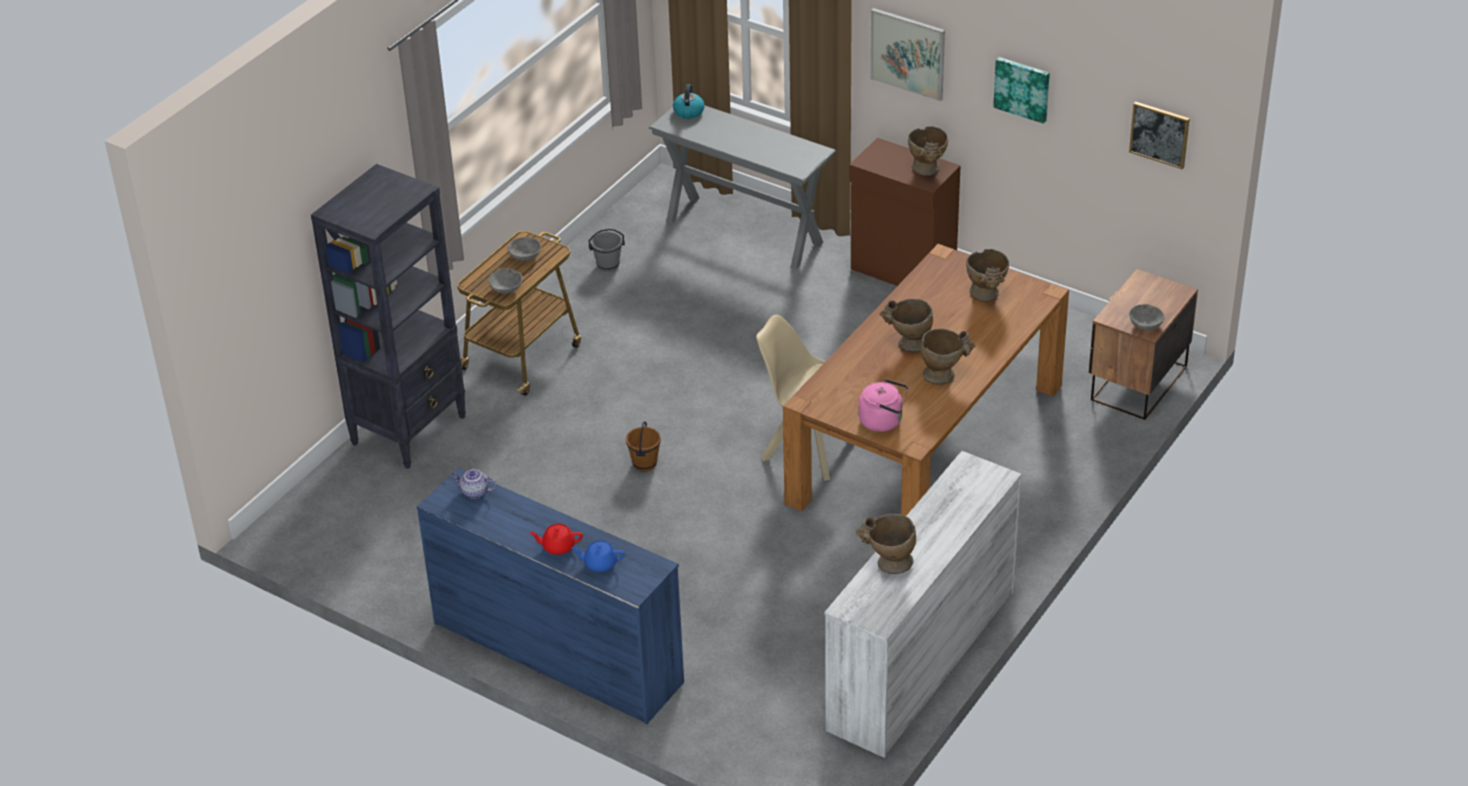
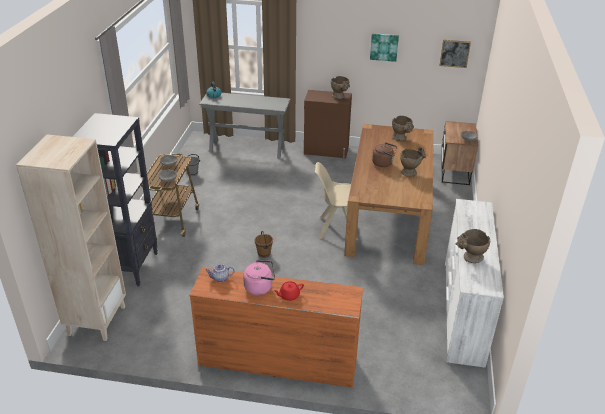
camera: 25 degrees left, 5 degrees down
blue dresser [416,468,684,725] -> orange dresser [190,268,363,388]
blue teapot [571,540,625,572] -> none
pink kettle [859,379,908,432] -> pink kettle moved to [243,260,275,295]
picture [870,8,945,101] -> none
beige vase [880,299,933,352] -> brown kettle [372,142,397,167]
none -> beige bookcase [16,134,126,341]

